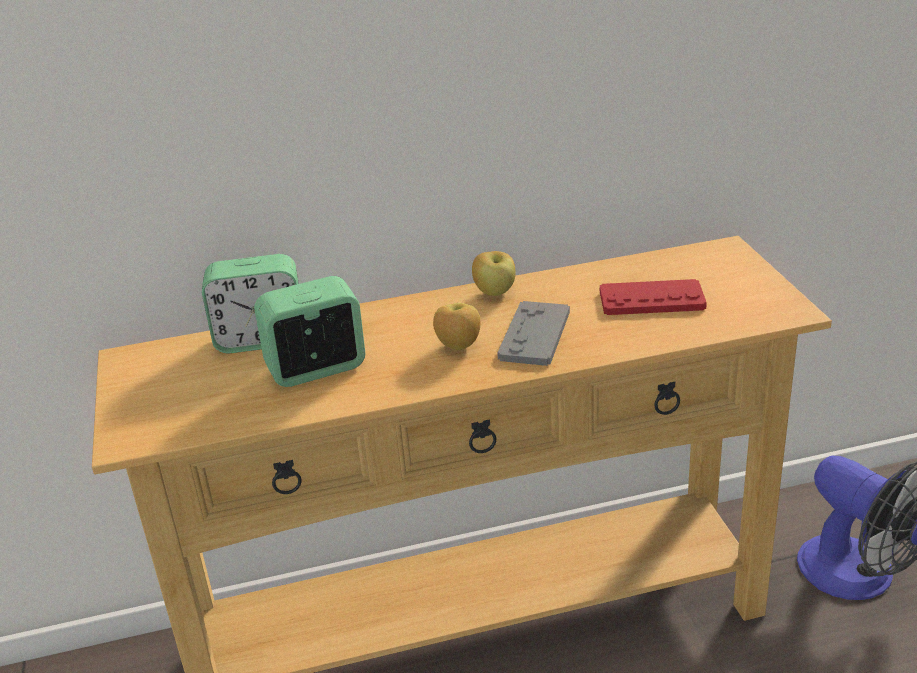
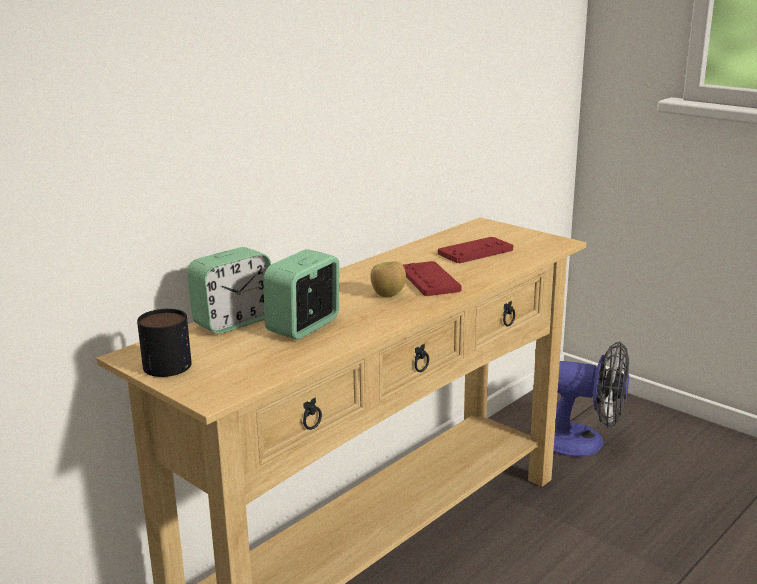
camera: 35 degrees left, 10 degrees down
apple [472,251,516,296] -> none
grey game controller [497,301,570,366] -> red game controller [403,261,461,296]
none -> mug [137,309,192,377]

